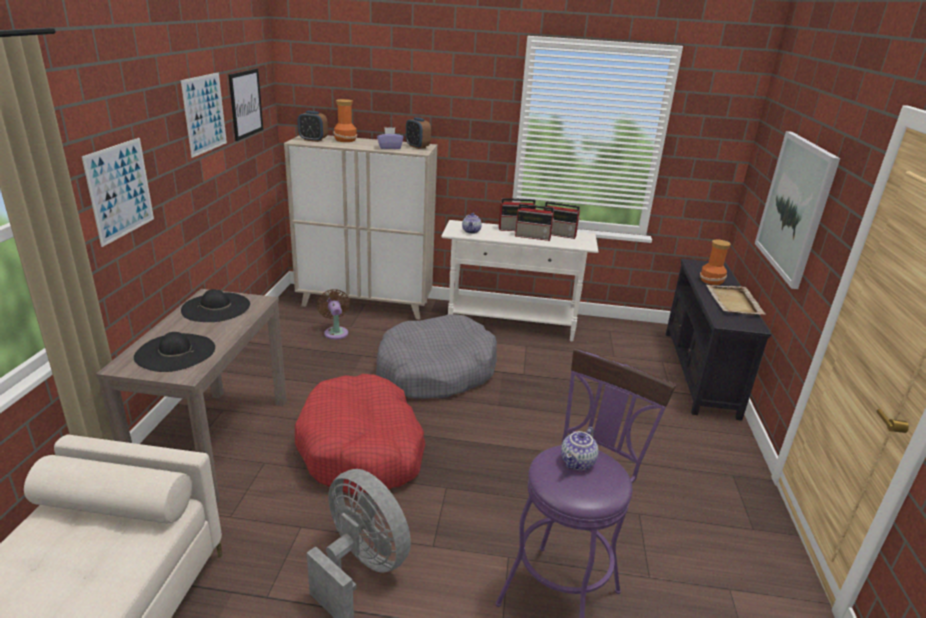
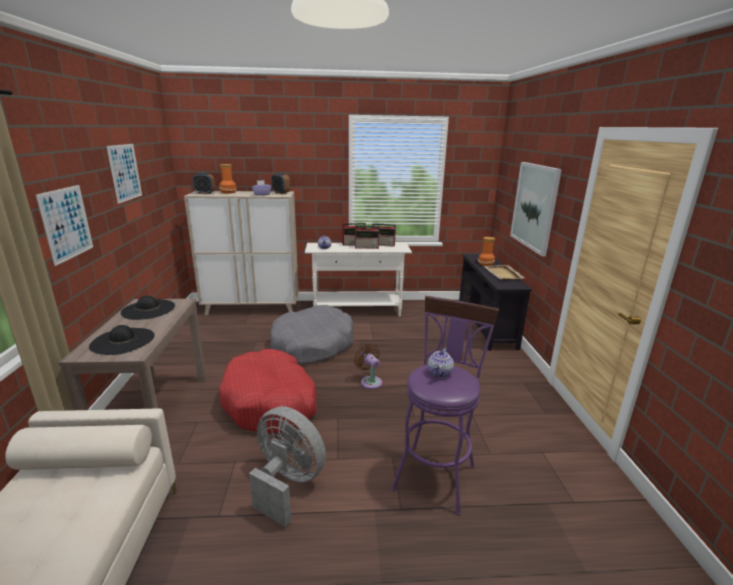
camera: 10 degrees left, 5 degrees down
picture [228,68,263,141] -> none
brown fan [317,289,350,339] -> brown fan moved to [354,343,382,389]

